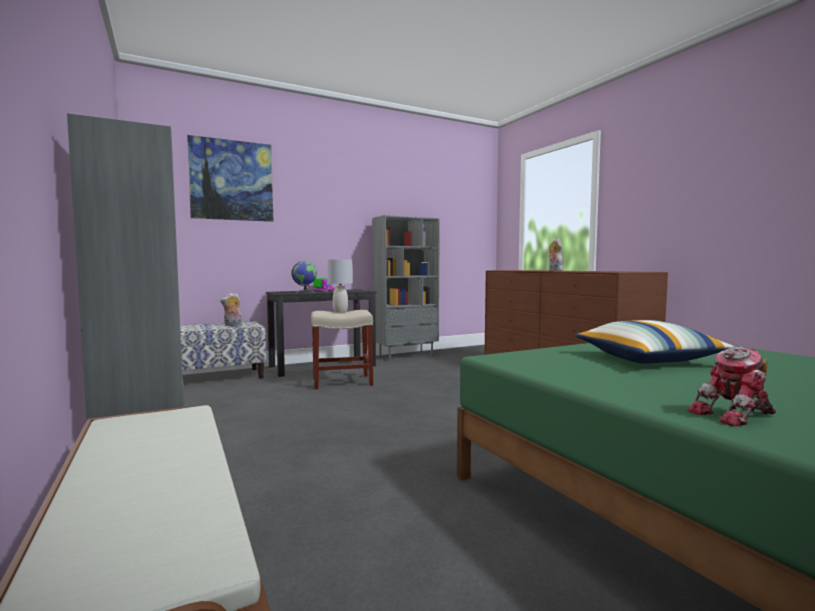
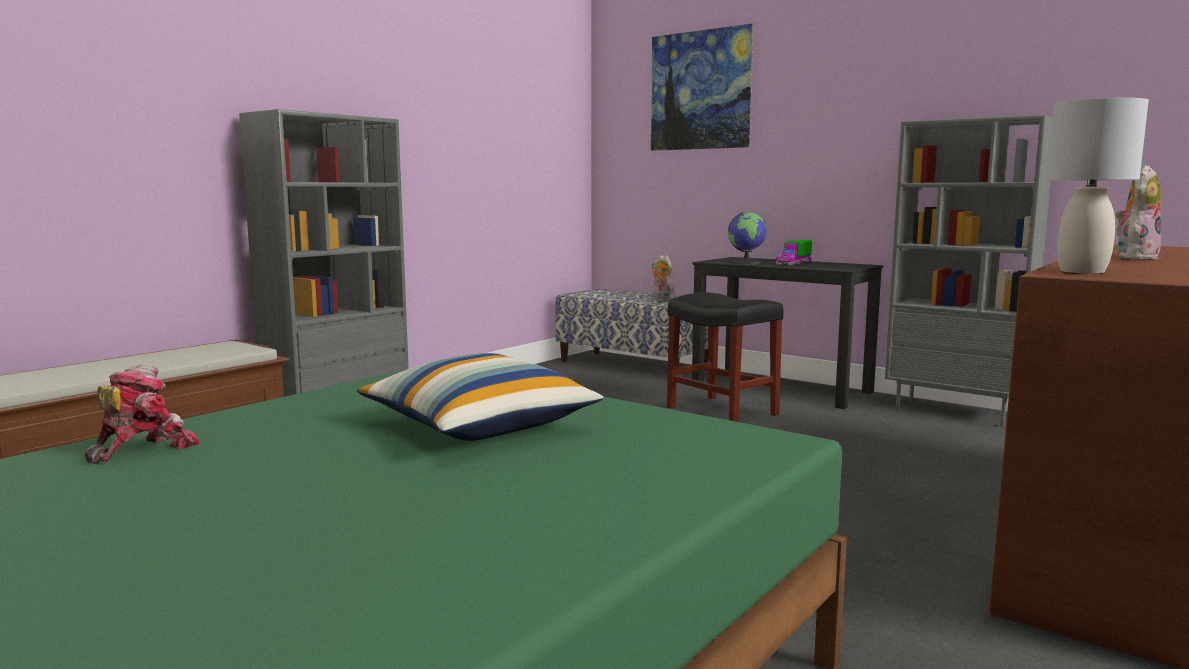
camera: 65 degrees right, 5 degrees up
beige stool [311,310,373,389] -> black stool [667,292,783,422]
grey table lamp [327,259,353,312] -> grey table lamp moved to [1046,98,1149,273]
toy robot [687,347,776,427] -> toy robot turned 75 degrees clockwise [85,365,201,464]

